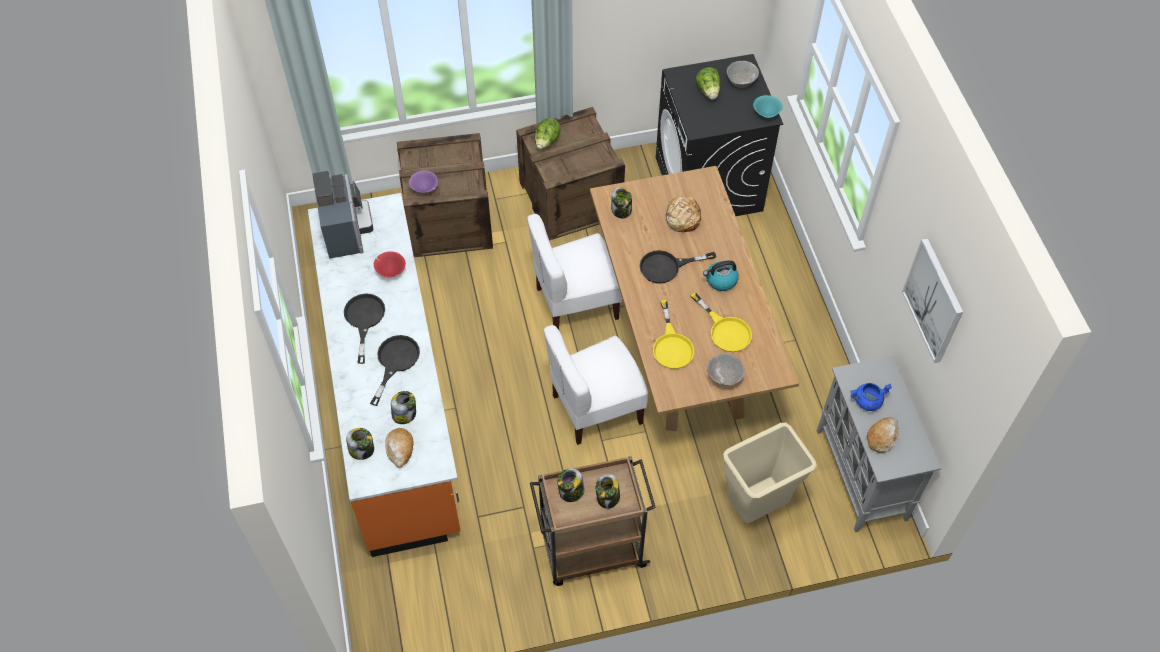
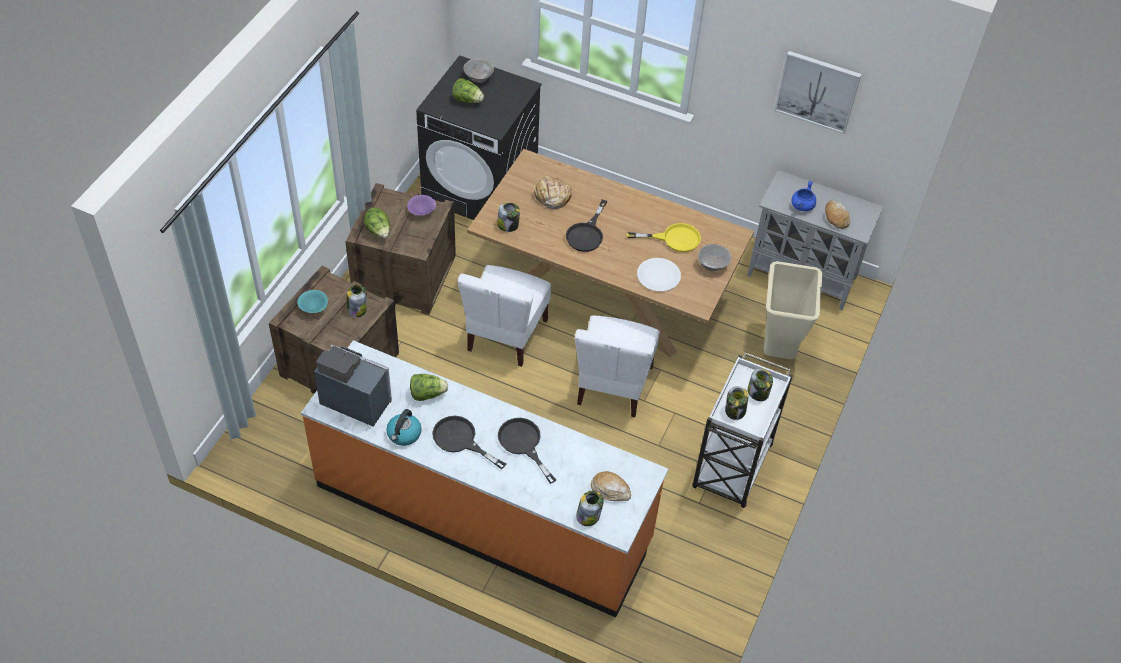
camera: 55 degrees left, 5 degrees down
red bowl [374,251,406,277] -> lettuce [410,374,448,401]
jar [391,391,416,424] -> jar moved to [347,285,367,317]
purple bowl [409,170,438,193] -> purple bowl moved to [407,195,436,216]
brown cart [530,456,656,586] -> white cart [692,352,793,508]
yellow frying pan [653,300,694,369] -> white plate [637,258,681,292]
kettle [703,260,739,291] -> kettle moved to [386,409,422,446]
turquoise bowl [753,95,783,118] -> turquoise bowl moved to [298,290,328,313]

